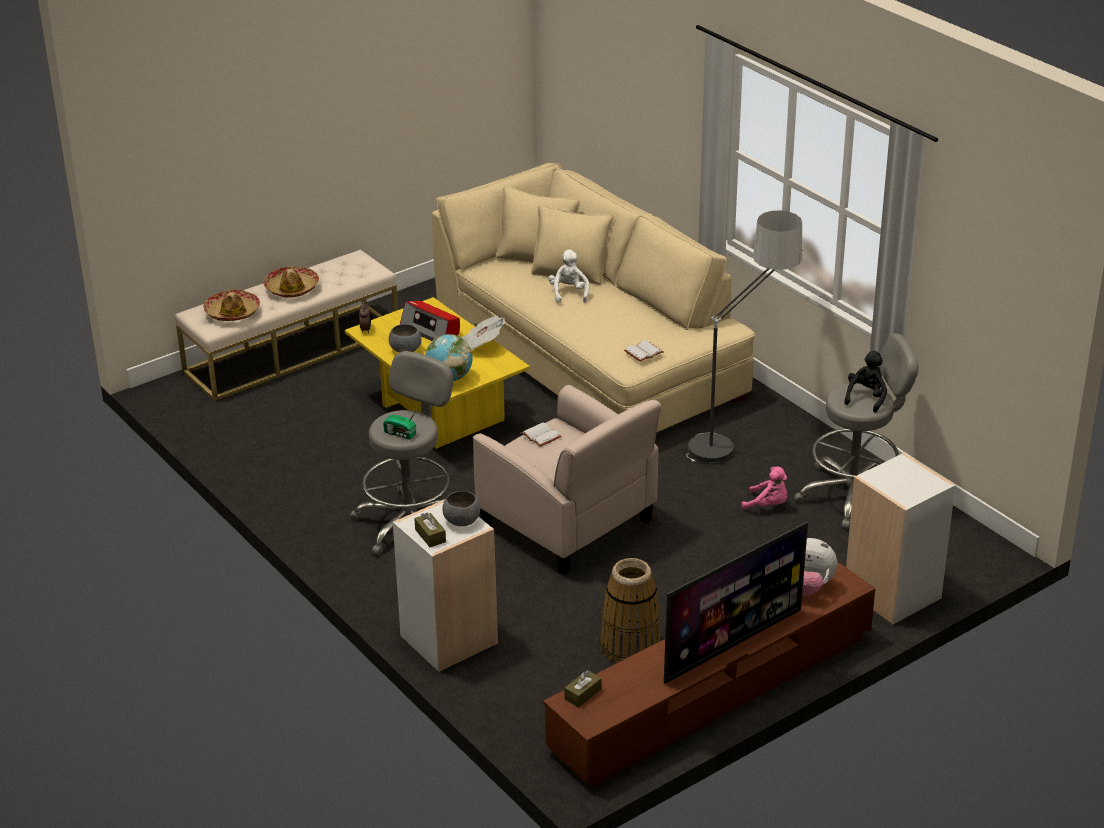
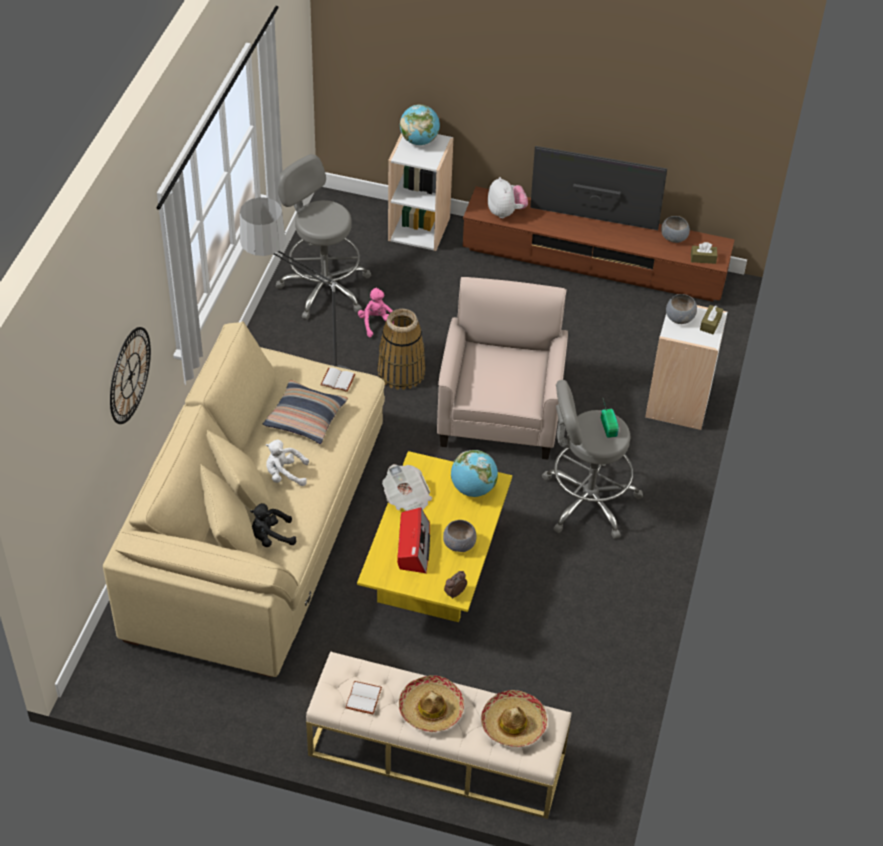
camera: 130 degrees left, 15 degrees up
white book [521,423,562,447] -> white book moved to [346,681,382,714]
white plush toy [548,250,590,303] -> white plush toy turned 45 degrees clockwise [266,440,309,486]
basket [600,558,662,663] -> basket moved to [377,309,426,390]
black plush toy [844,351,887,413] -> black plush toy moved to [250,503,297,547]
none -> wall clock [110,327,151,424]
none -> pillow [263,380,348,444]
none -> globe [400,104,440,145]
none -> grey bowl [661,216,690,243]

